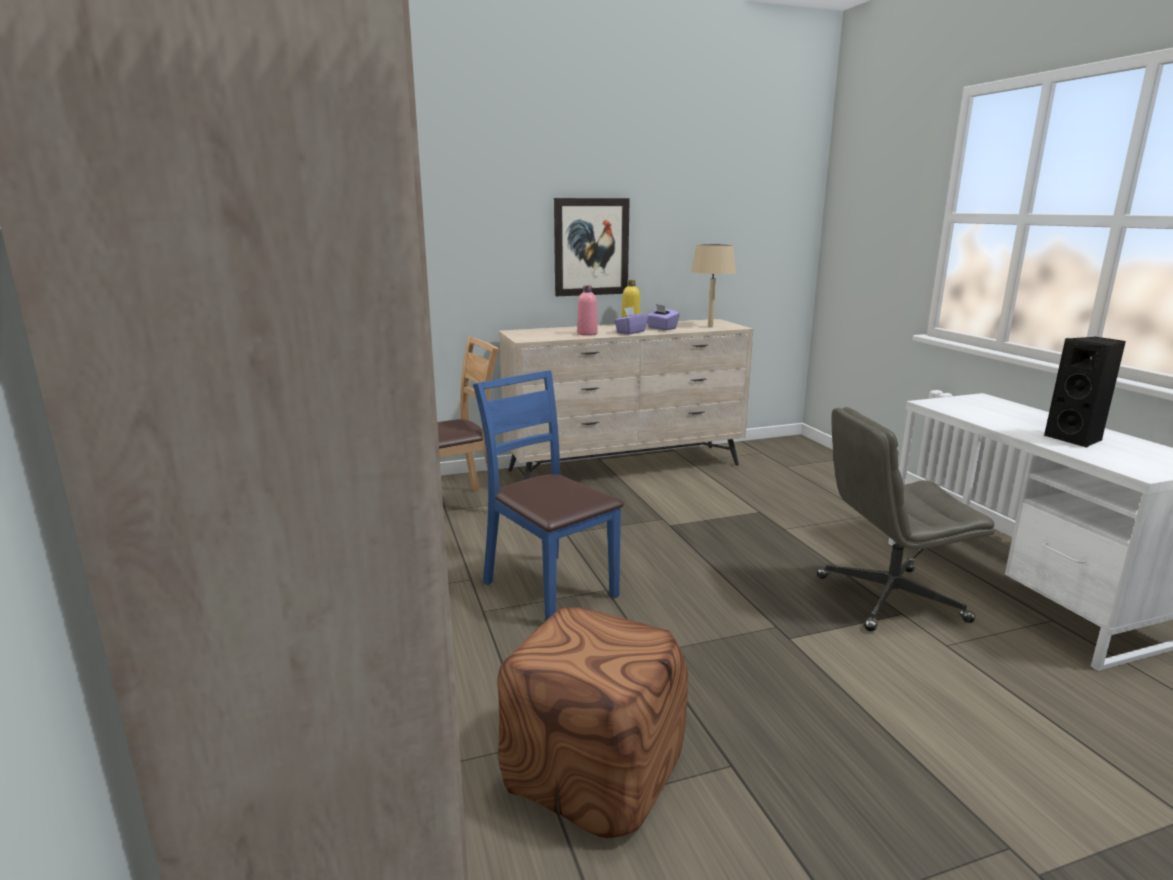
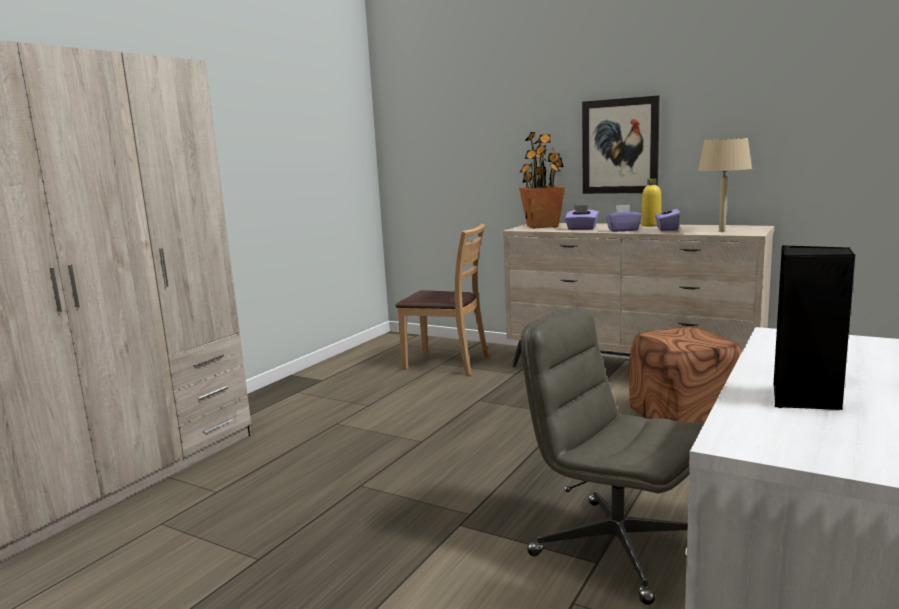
camera: 50 degrees right, 5 degrees down
blue chair [473,370,624,622] -> none
brown ottoman [497,607,688,838] -> brown ottoman moved to [629,327,742,423]
pink bottle [577,286,598,336] -> purple tissue box [565,205,599,230]
none -> potted plant [519,132,565,229]

